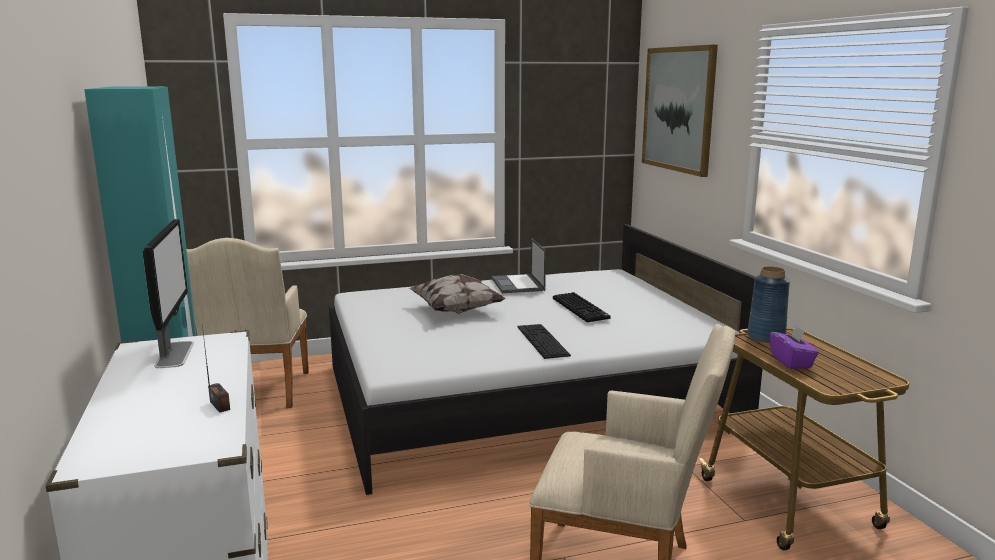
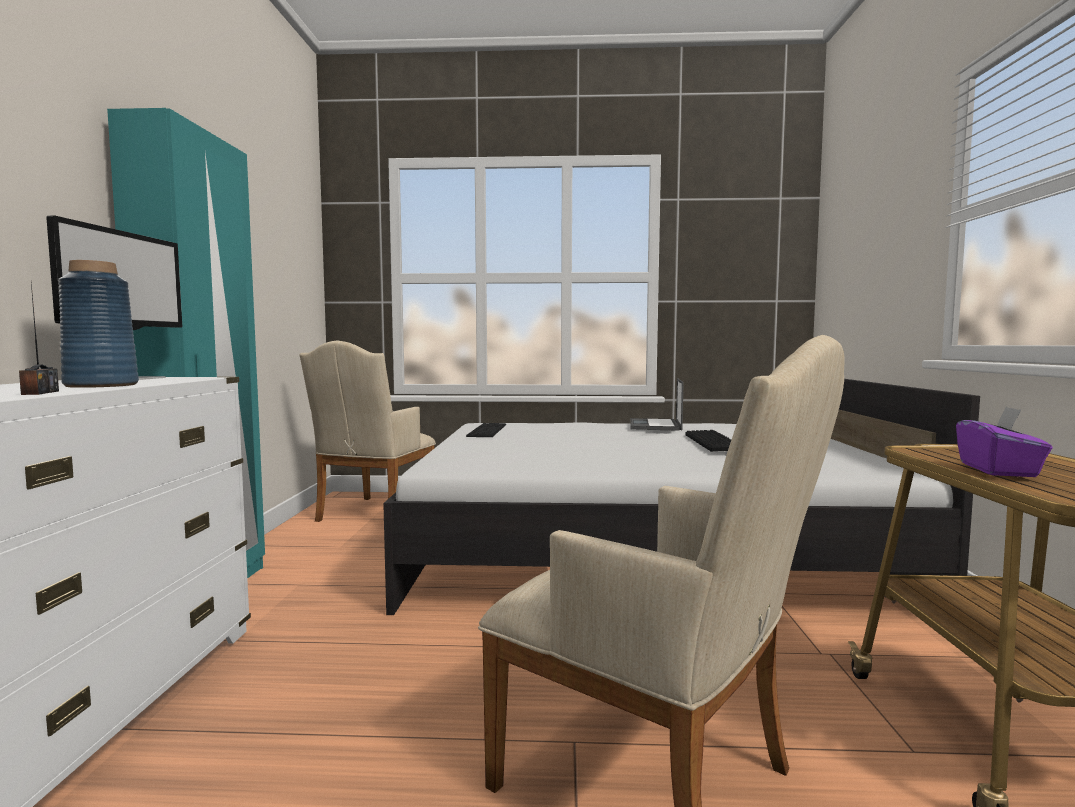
camera: 20 degrees right, 10 degrees down
pillow [409,274,506,314] -> none
keyboard [517,324,571,359] -> keyboard moved to [466,423,506,437]
picture [642,45,718,177] -> none
blue vase [747,267,790,343] -> blue vase moved to [58,260,139,388]

